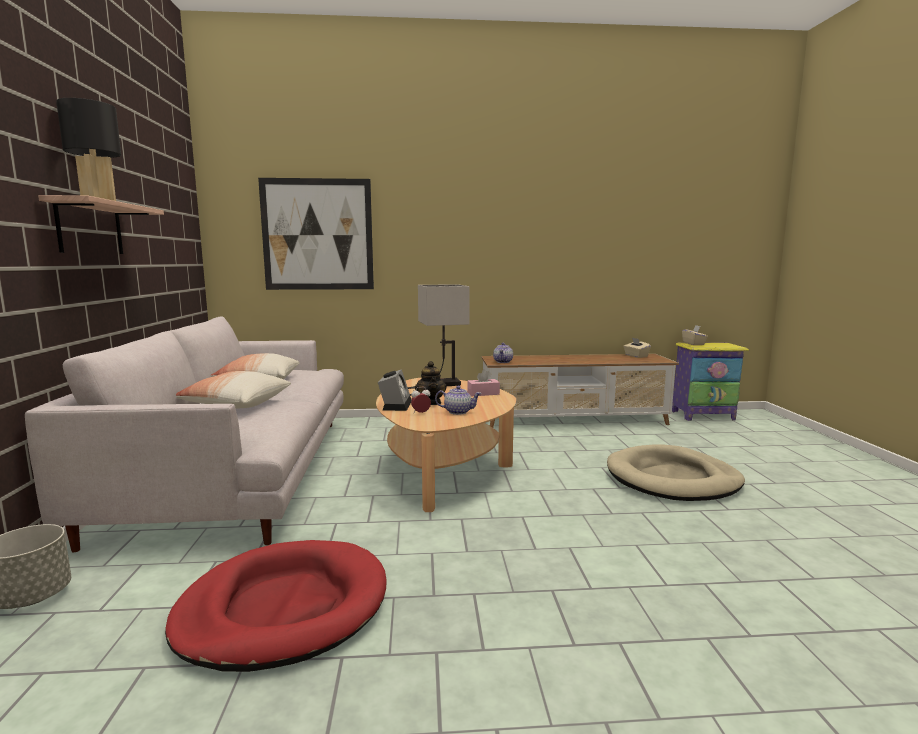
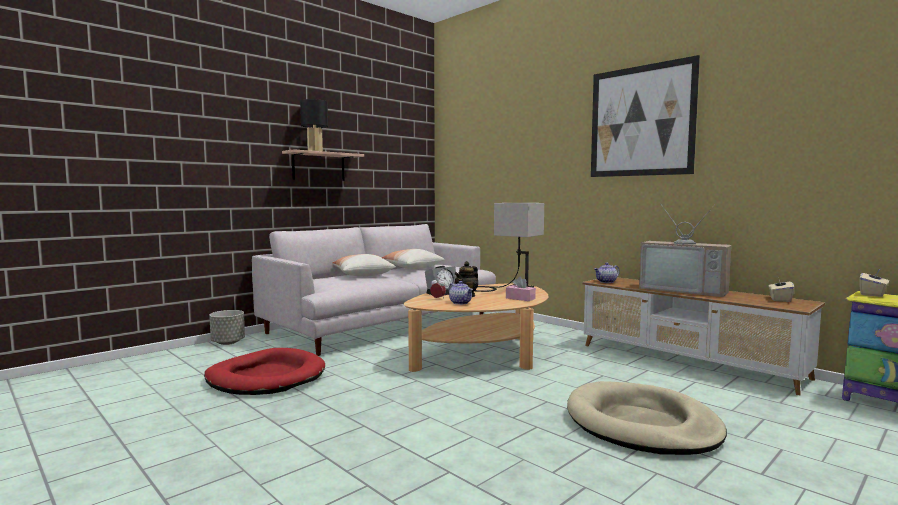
camera: 50 degrees right, 5 degrees down
picture [258,178,374,290] -> picture moved to [591,55,700,177]
none -> television [639,204,731,297]

